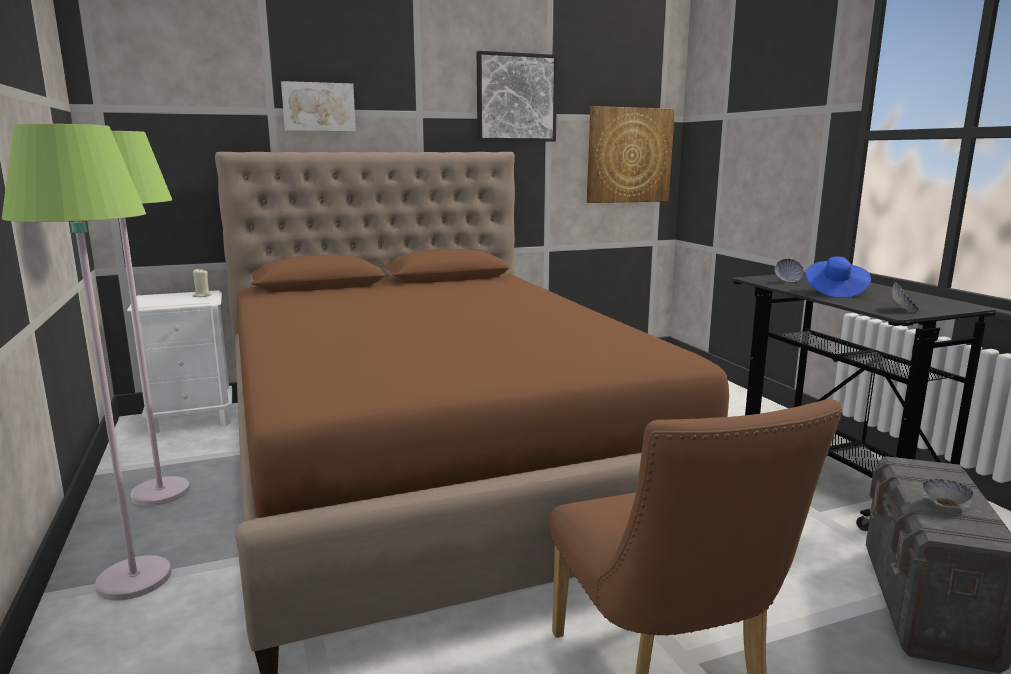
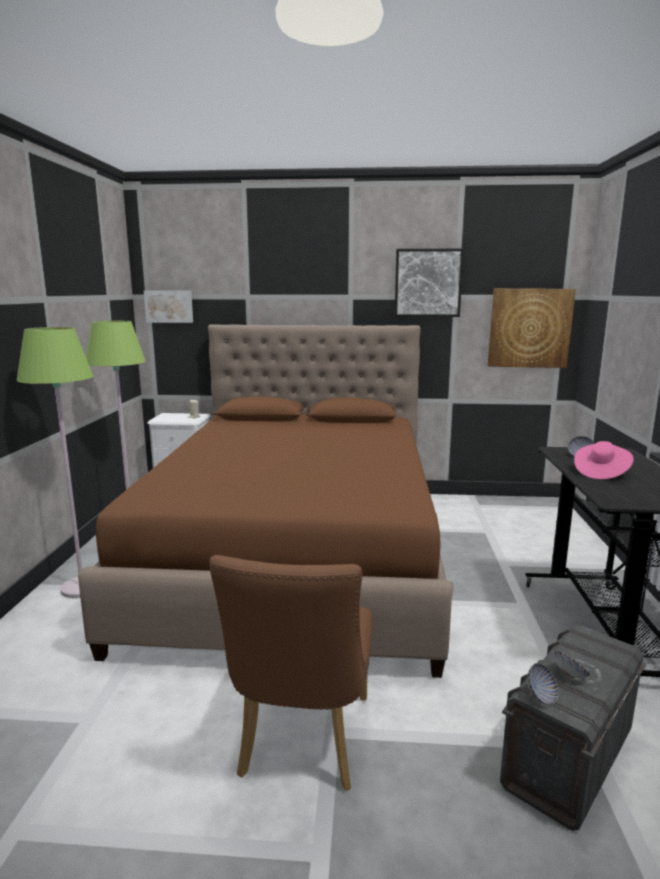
camera: 25 degrees right, 0 degrees up
picture [281,81,356,131] -> picture moved to [144,290,193,323]
blue hat [805,257,871,298] -> pink hat [574,441,634,479]
bowl [892,282,919,310] -> bowl moved to [527,663,558,705]

